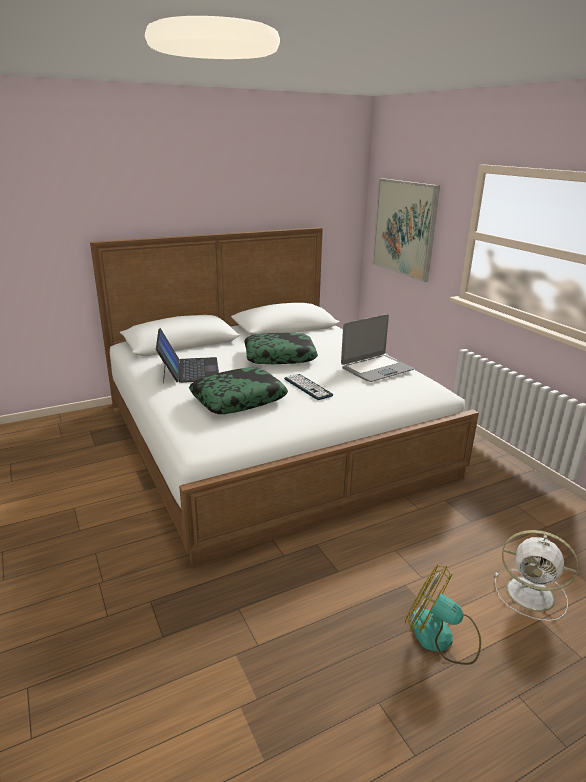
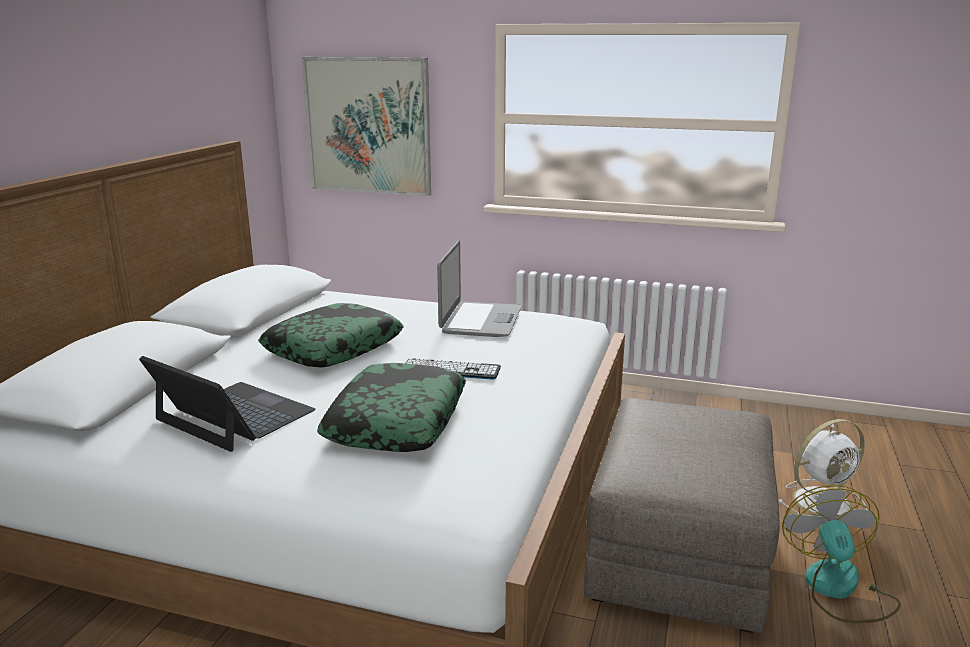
camera: 45 degrees left, 5 degrees down
fan [405,565,481,665] -> fan turned 105 degrees clockwise [782,485,901,623]
none -> grey ottoman [584,398,780,633]

